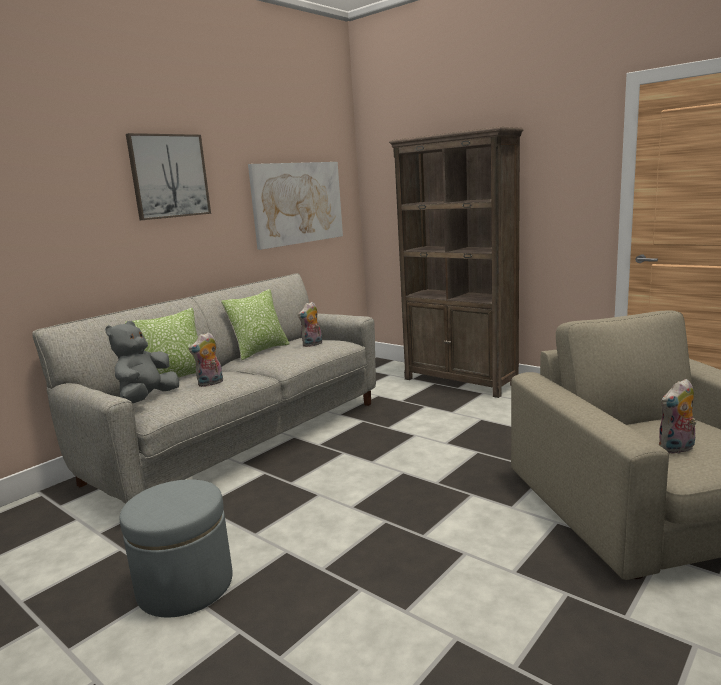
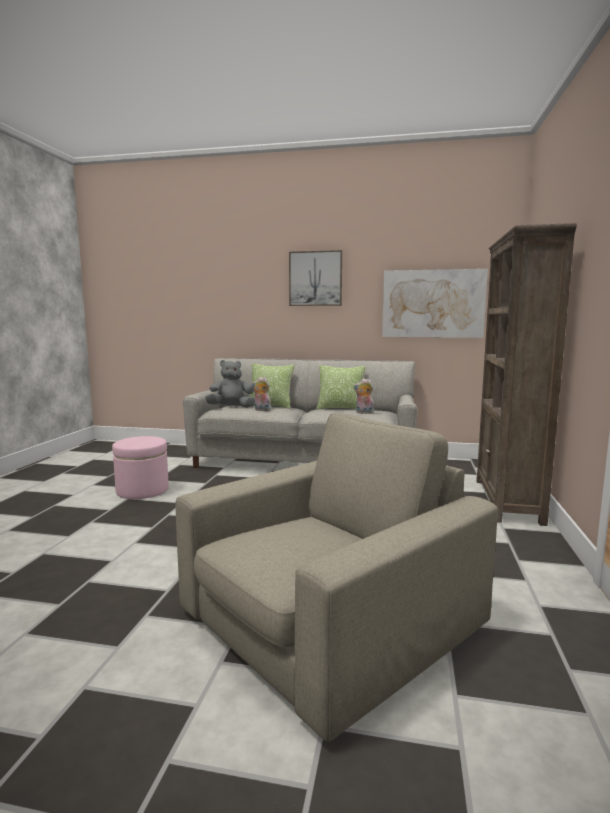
camera: 60 degrees right, 5 degrees down
grey ottoman [120,479,233,617] -> pink ottoman [112,436,169,499]
plush toy [659,379,696,454] -> none

